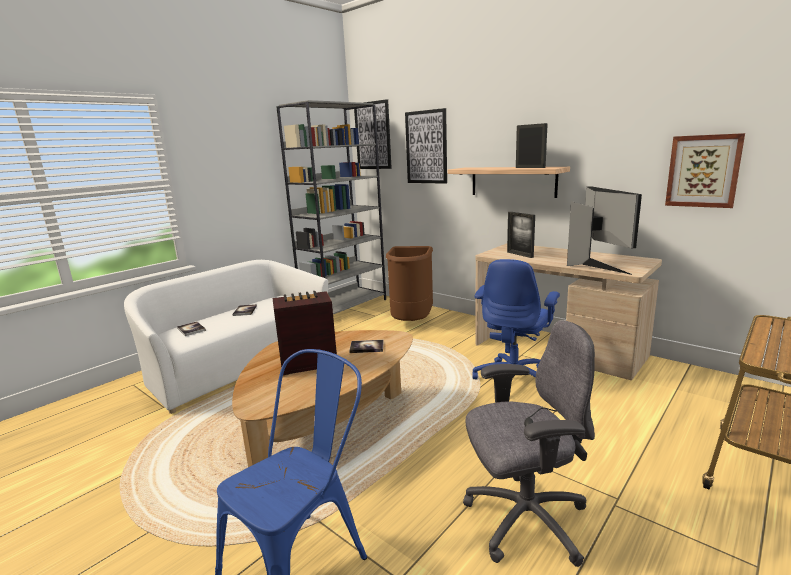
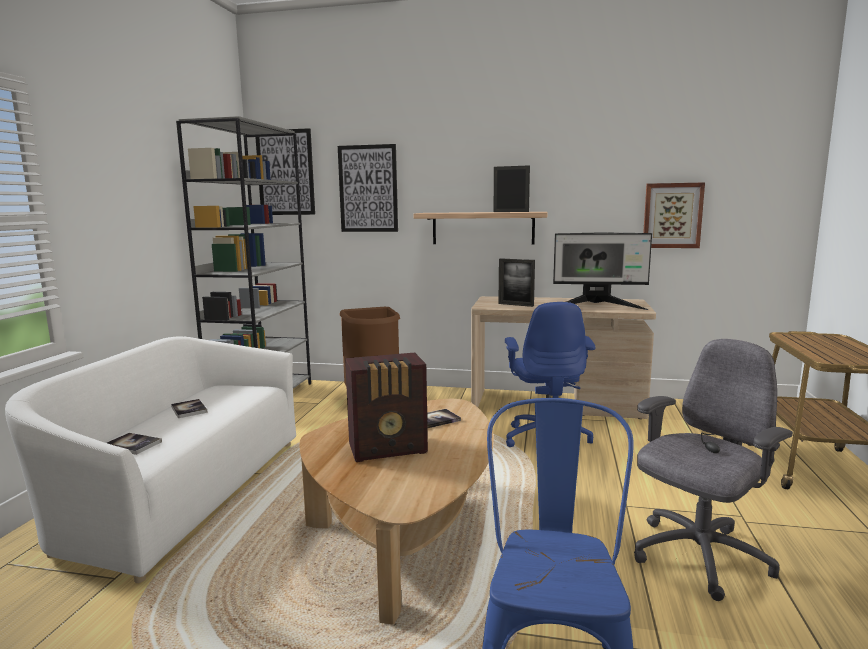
camera: 30 degrees left, 5 degrees down
radio [273,291,337,375] -> radio turned 150 degrees counterclockwise [345,353,428,462]
monitor [567,186,642,275] -> monitor turned 135 degrees clockwise [553,232,652,310]

